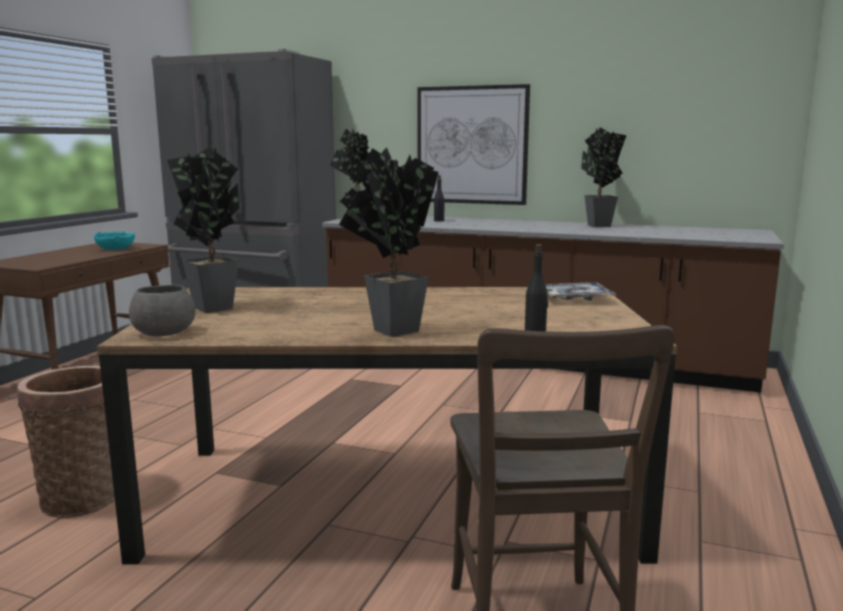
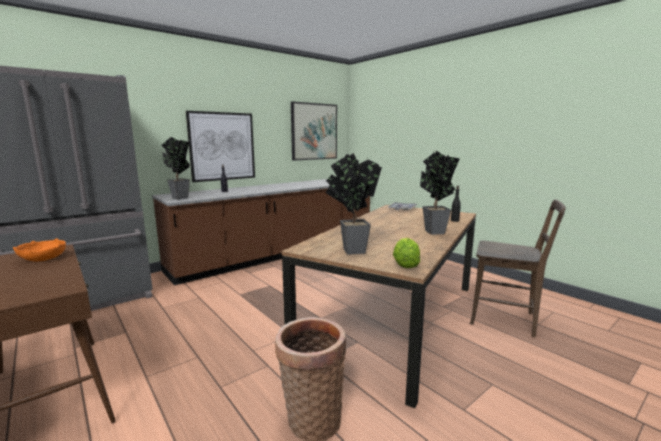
camera: 60 degrees left, 0 degrees up
turquoise bowl [94,231,135,250] -> orange bowl [13,238,66,262]
grey bowl [129,285,195,337] -> lettuce [393,238,420,268]
potted plant [581,127,627,227] -> none
none -> picture [291,101,337,161]

